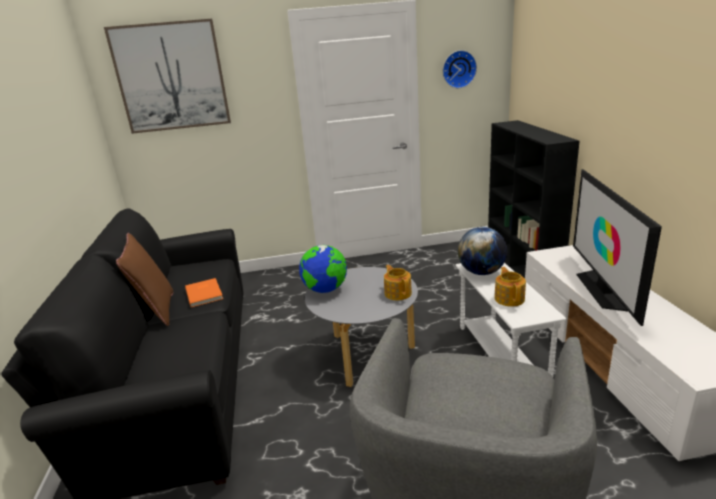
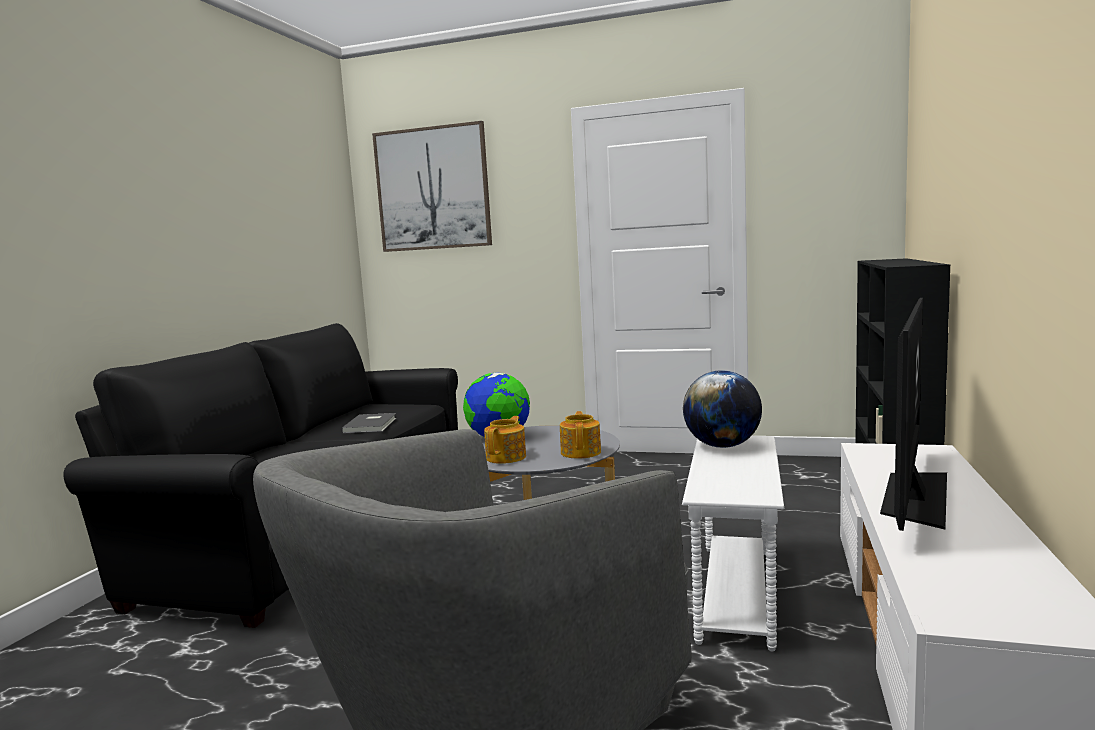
camera: 25 degrees right, 15 degrees down
brown pillow [116,233,173,326] -> none
orange book [185,278,223,308] -> grey book [341,413,397,433]
wall clock [443,50,477,88] -> none
teapot [495,267,526,307] -> teapot moved to [484,416,526,464]

